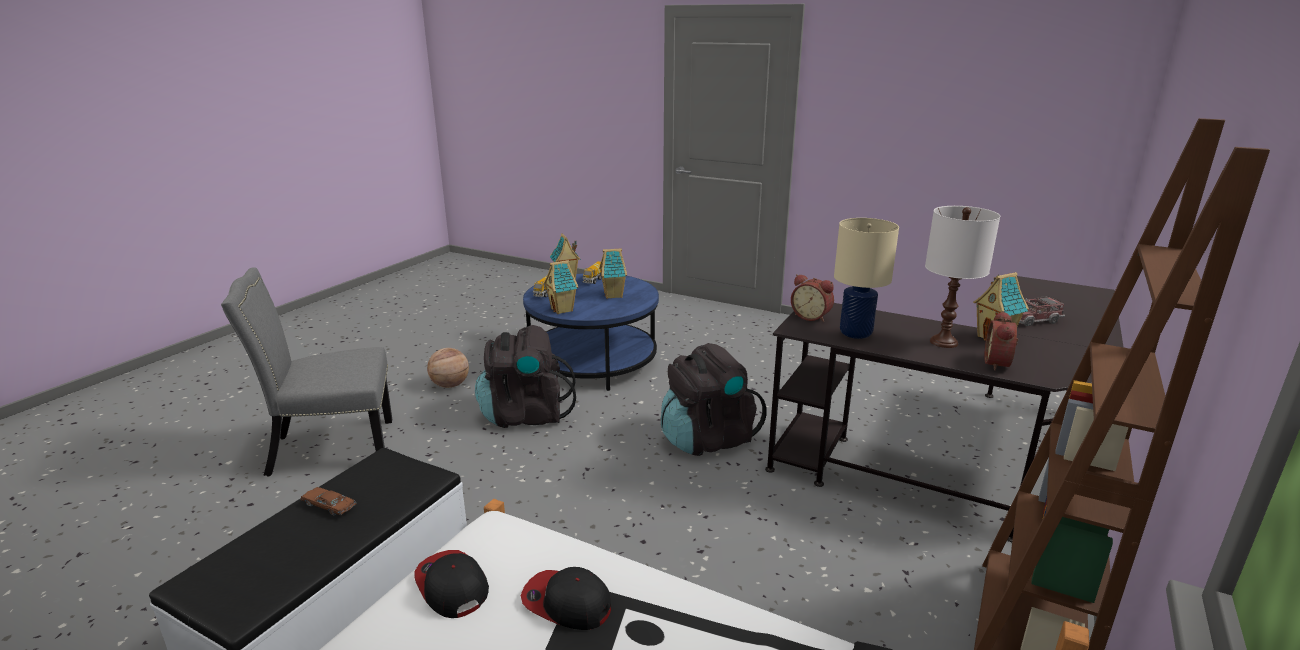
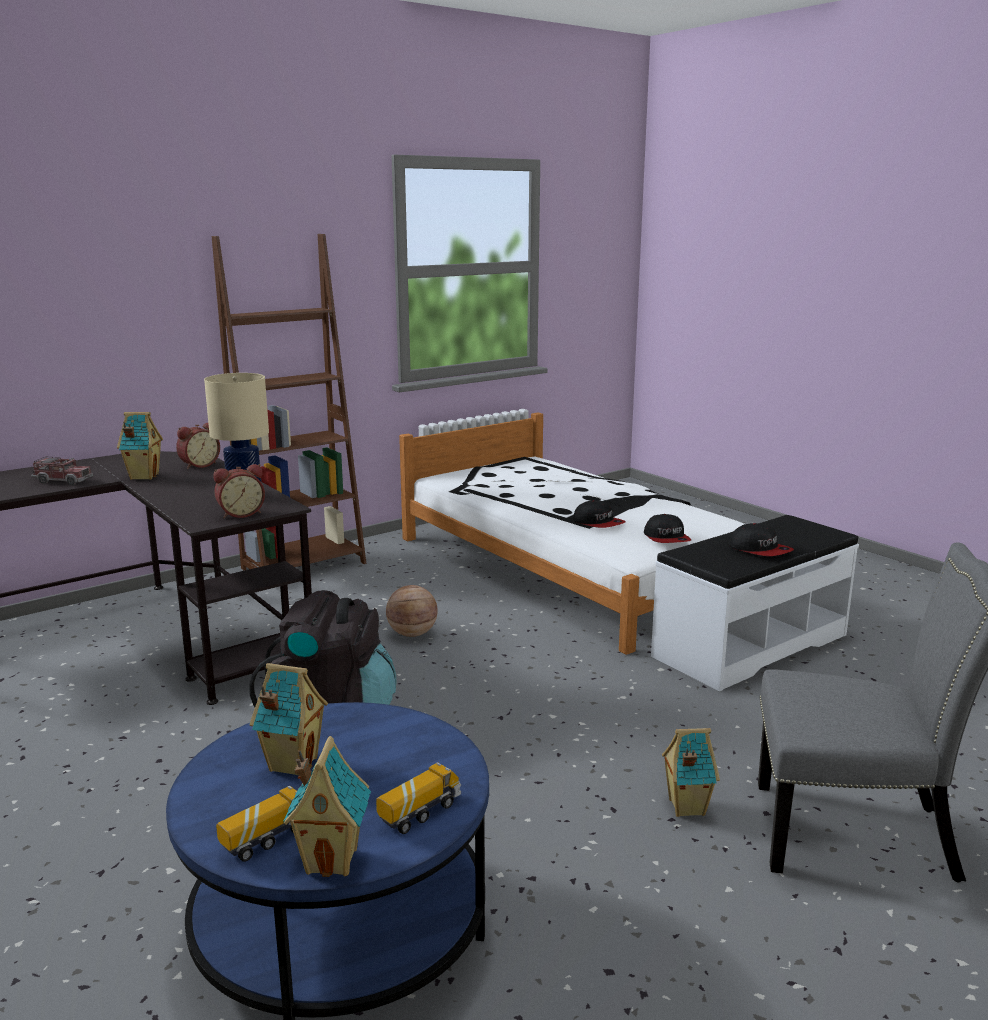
camera: 155 degrees left, 5 degrees down
brown toy car [300,487,357,515] -> cap [729,523,794,556]
basketball [427,348,469,388] -> basketball moved to [386,585,438,637]
black backpack [475,325,576,428] -> none
toy house [544,260,578,314] -> toy house moved to [662,728,720,817]
alarm clock [791,274,834,322] -> alarm clock turned 90 degrees clockwise [213,464,265,518]
white table lamp [925,206,1000,348] -> none

